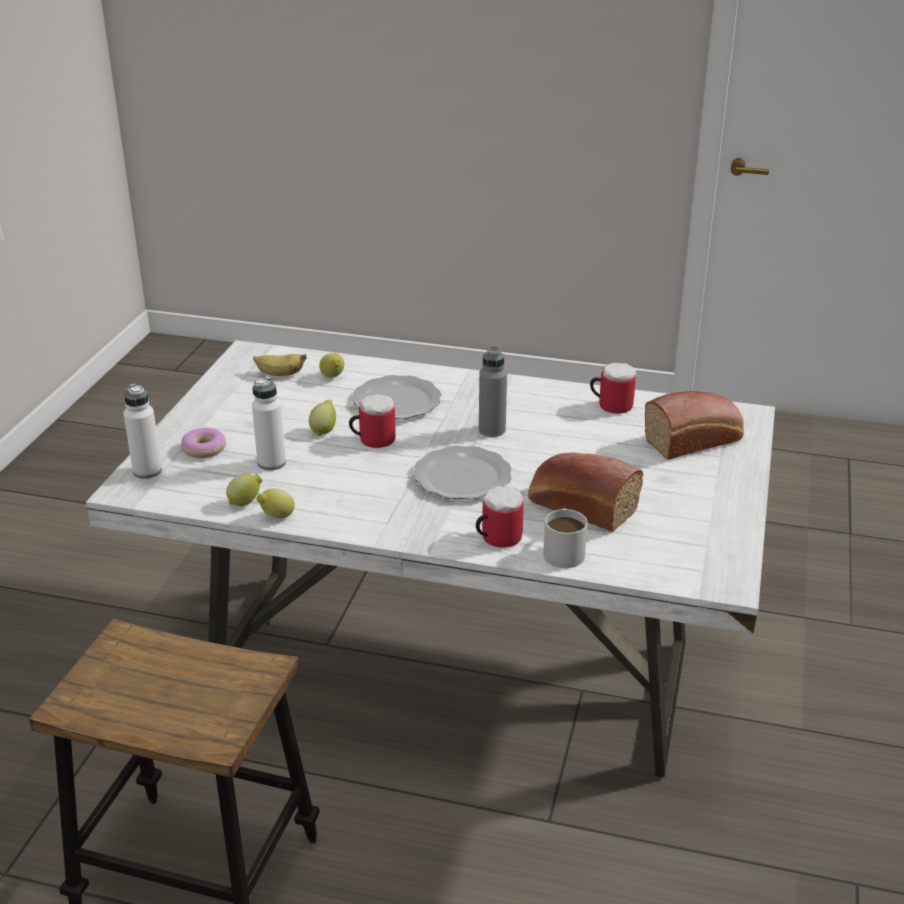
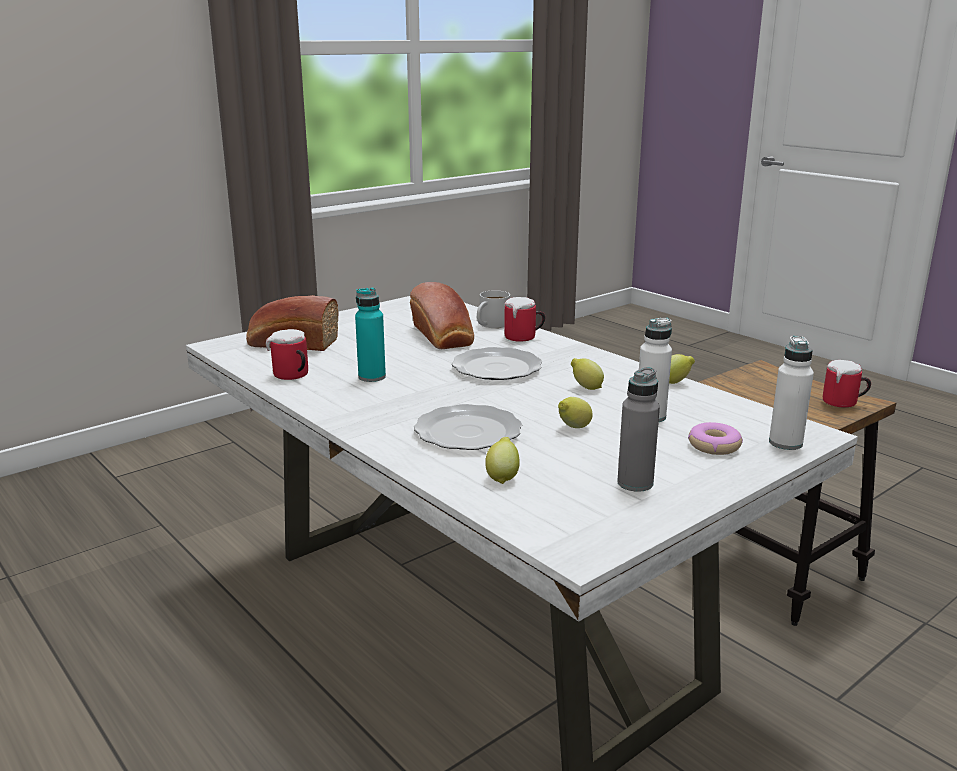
camera: 145 degrees left, 10 degrees down
lemon [226,474,263,506] -> lemon moved to [571,358,604,390]
banana [253,354,306,376] -> none
mug [349,394,396,448] -> mug moved to [823,360,871,408]
grey bottle [479,346,507,437] -> grey bottle moved to [617,367,660,492]
none -> turquoise bottle [355,288,386,382]

